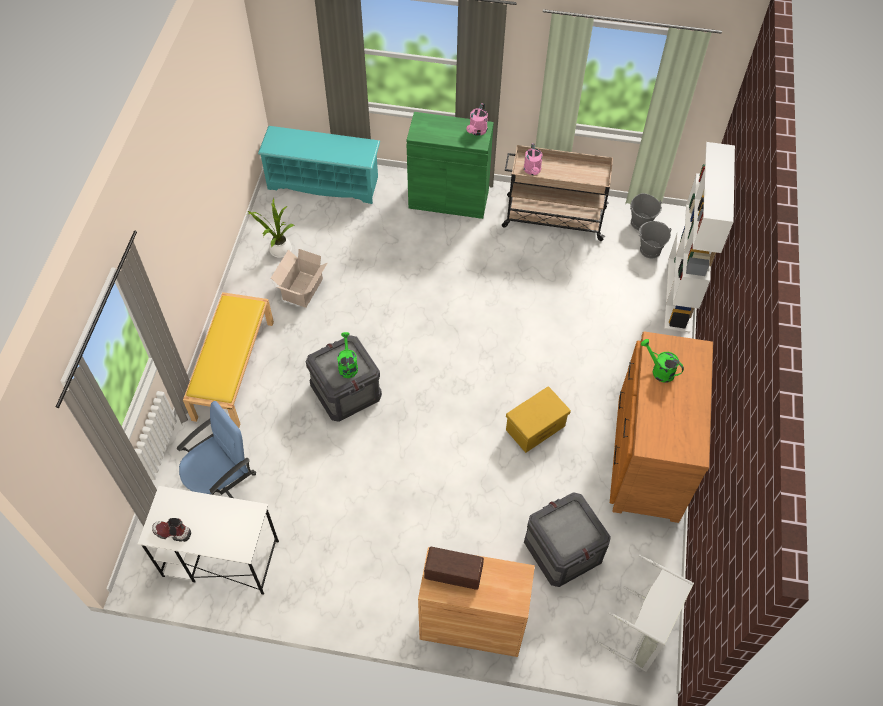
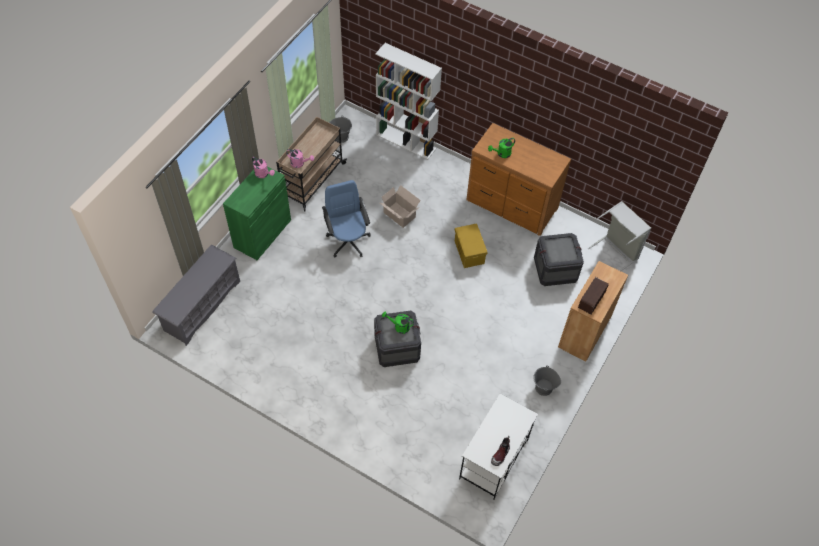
camera: 70 degrees left, 0 degrees up
blue office chair [177,401,256,498] -> blue office chair moved to [322,180,371,257]
yellow bench [183,292,274,428] -> none
potted plant [248,198,294,258] -> none
turquoise shoe rack [258,126,380,204] -> grey shoe rack [152,245,240,346]
cardboard box [271,249,327,308] -> cardboard box moved to [380,185,420,228]
grey bucket [639,221,671,258] -> grey bucket moved to [533,365,561,396]

